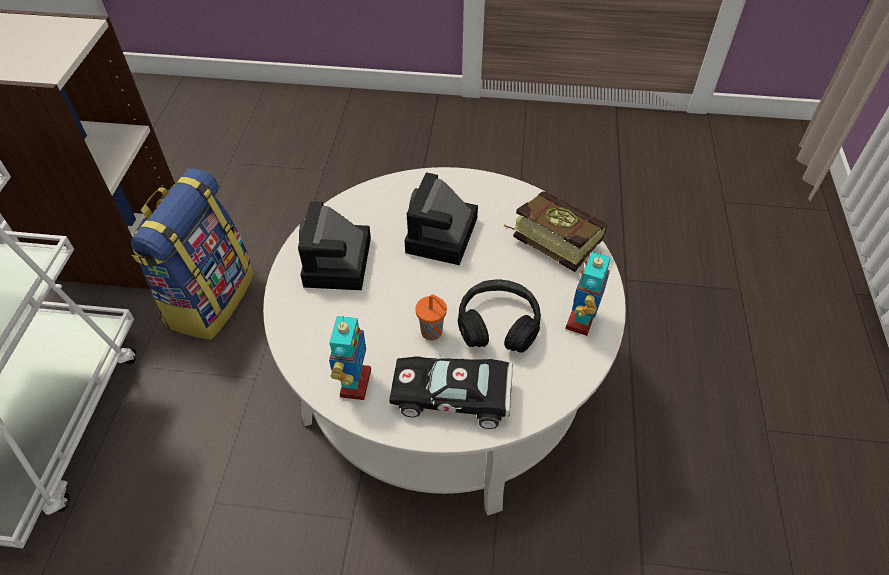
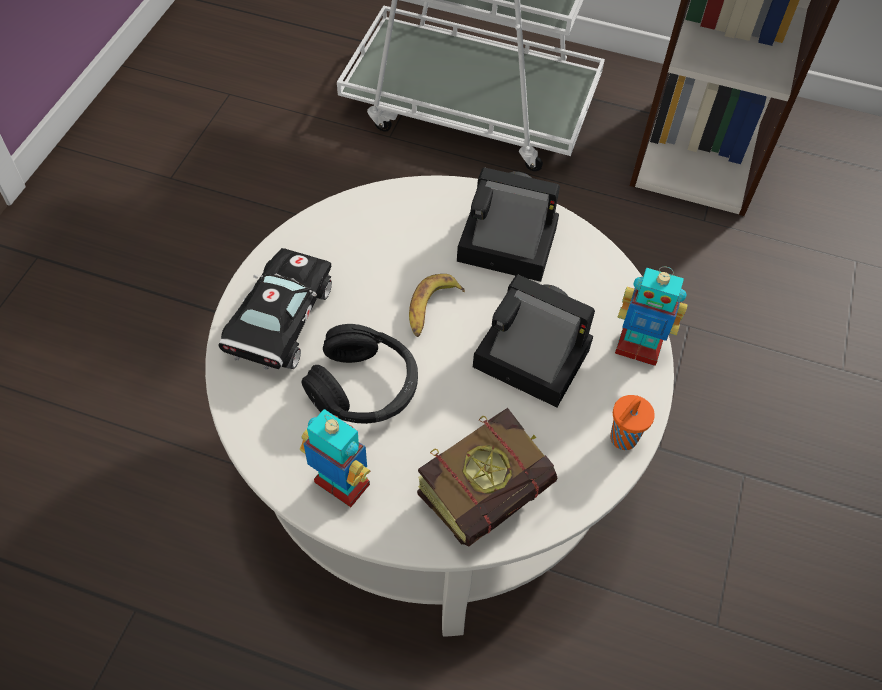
camera: 100 degrees right, 5 degrees up
backpack [131,168,254,340] -> none
toy robot [329,316,371,400] -> toy robot moved to [615,267,688,366]
orange cup [415,294,447,340] -> orange cup moved to [610,395,655,450]
none -> banana [409,274,465,337]

